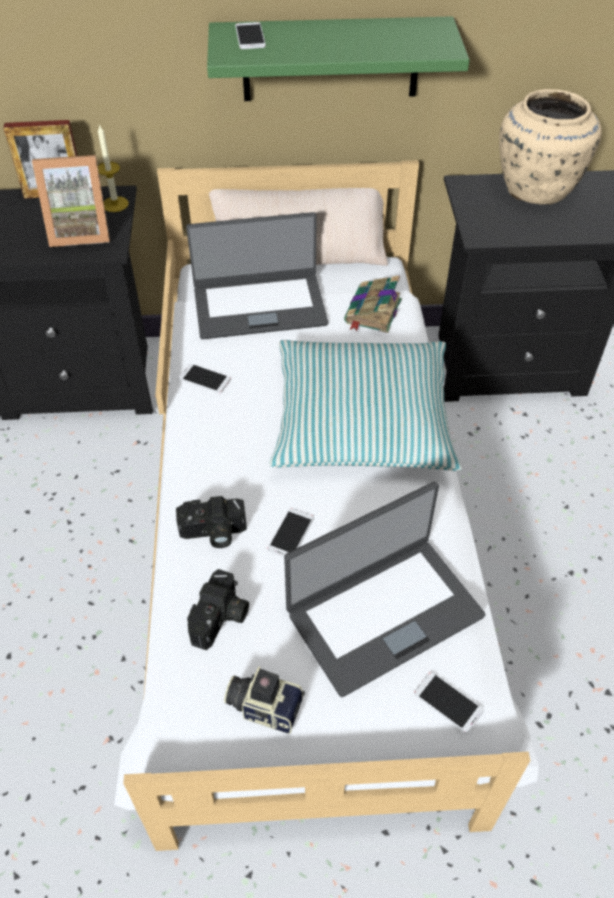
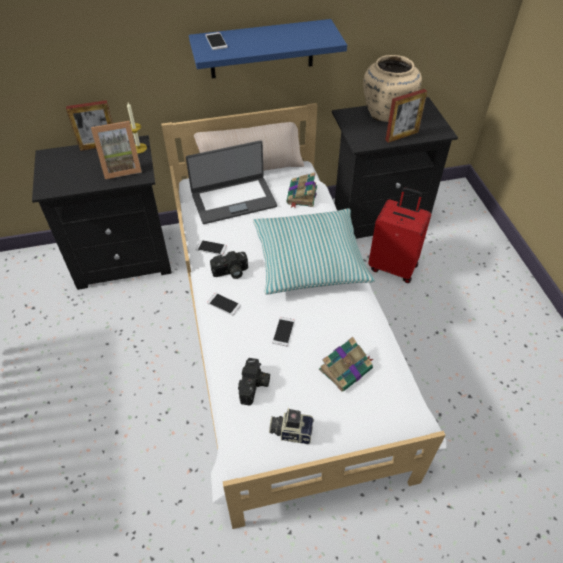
camera: 10 degrees left, 0 degrees up
camera [176,496,247,548] -> camera moved to [210,251,248,279]
green shelf [207,16,469,101] -> blue shelf [189,19,347,79]
laptop [284,482,485,697] -> book [319,337,373,392]
phone [414,672,483,733] -> phone moved to [207,293,241,315]
none -> red suitcase [368,187,431,283]
none -> picture frame [385,89,427,143]

